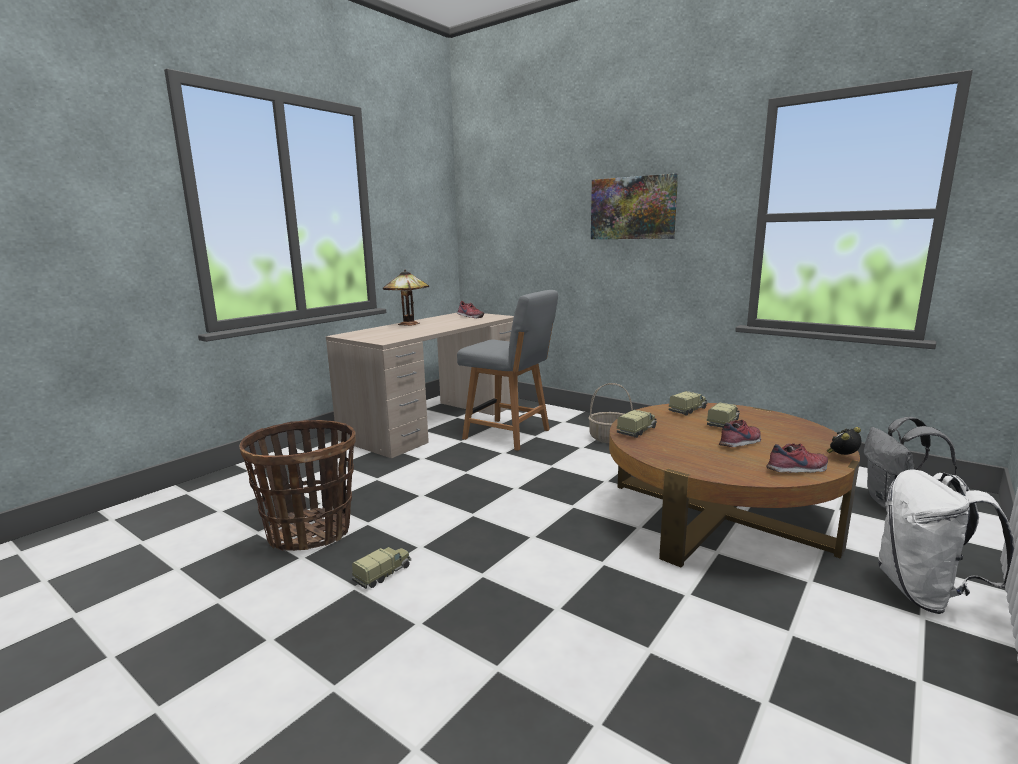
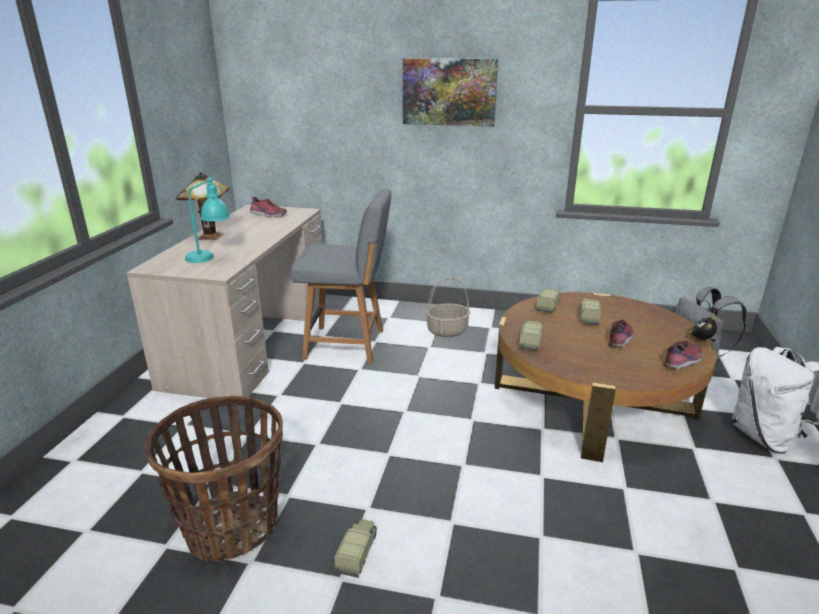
camera: 25 degrees left, 10 degrees up
none -> turquoise table lamp [185,178,230,263]

